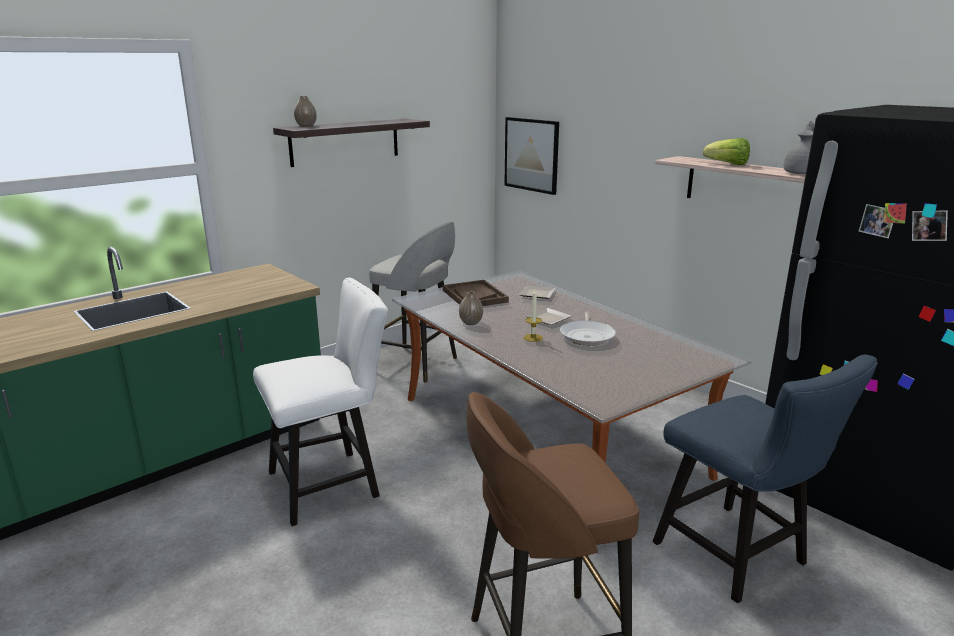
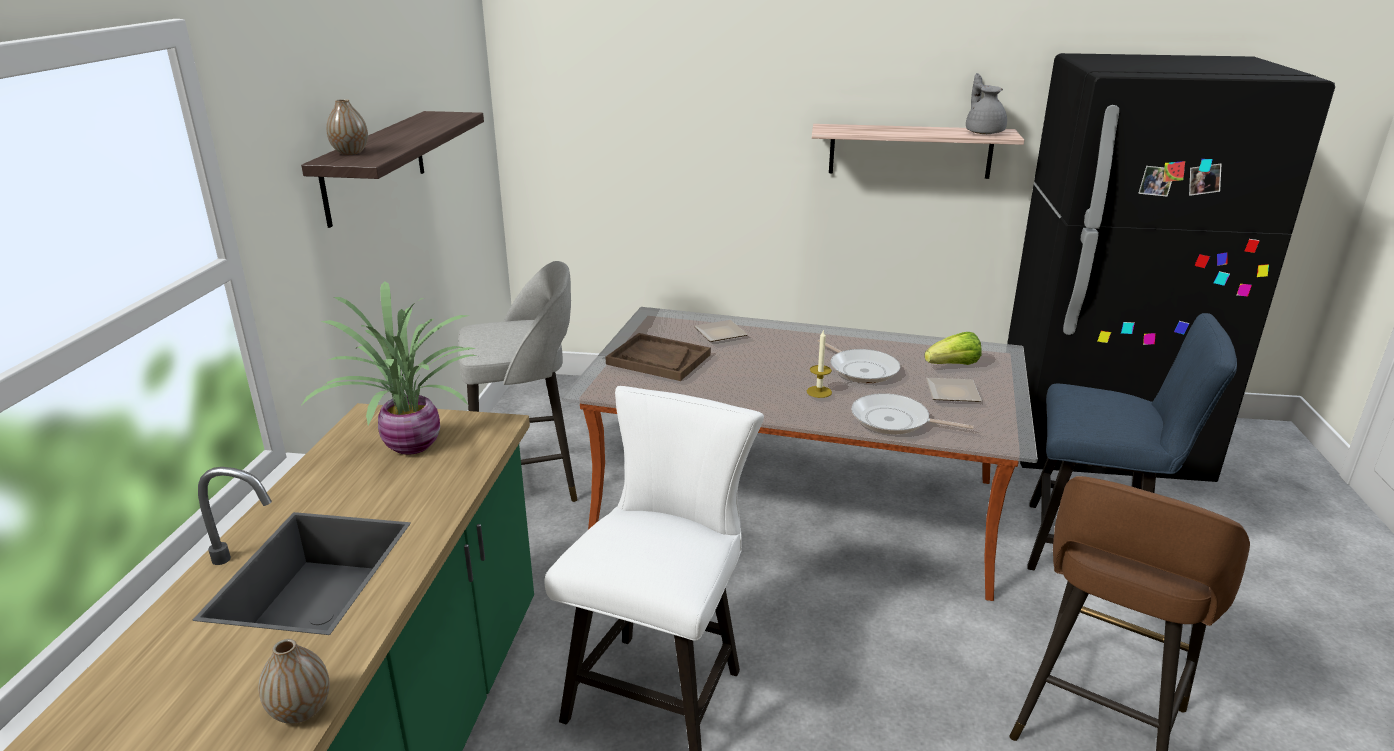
camera: 40 degrees left, 5 degrees up
vase [459,291,483,325] -> vase moved to [258,639,330,723]
picture [504,117,559,195] -> none
plate [525,308,572,325] -> plate moved to [926,378,982,402]
lettuce [703,138,750,165] -> lettuce moved to [924,332,981,365]
none -> potted plant [300,281,480,455]
none -> frying pan [851,393,974,434]

